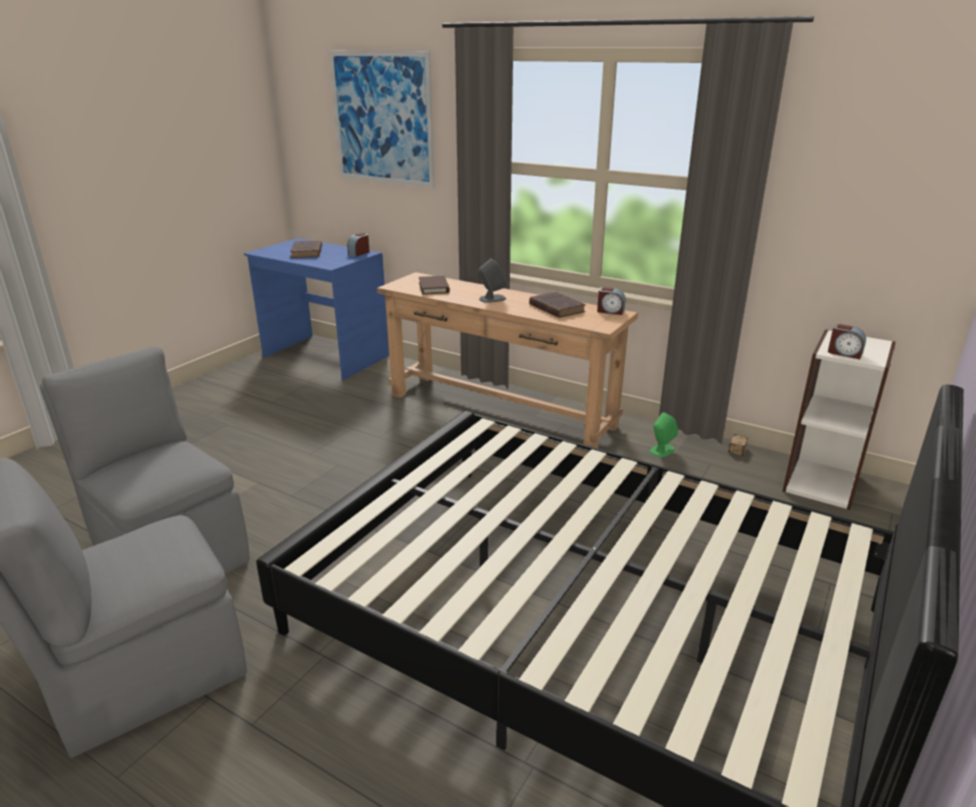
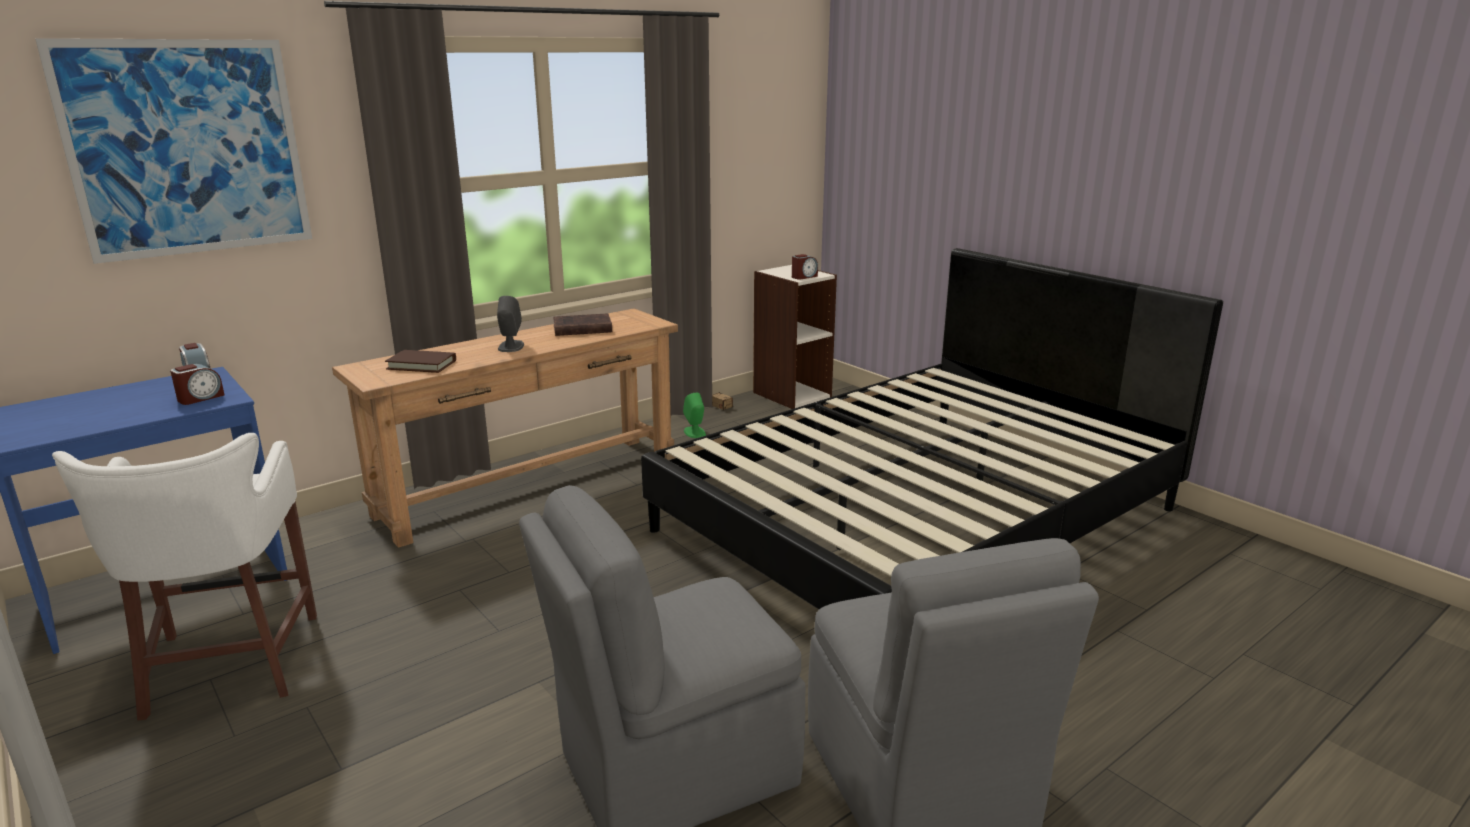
camera: 70 degrees left, 5 degrees down
brown book [290,241,322,258] -> none
alarm clock [597,287,626,315] -> alarm clock moved to [170,364,224,405]
none -> white stool [52,433,317,721]

